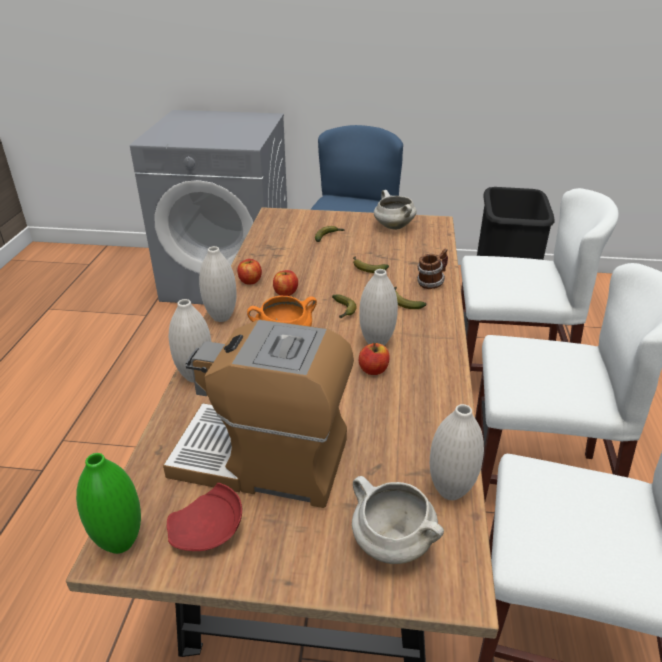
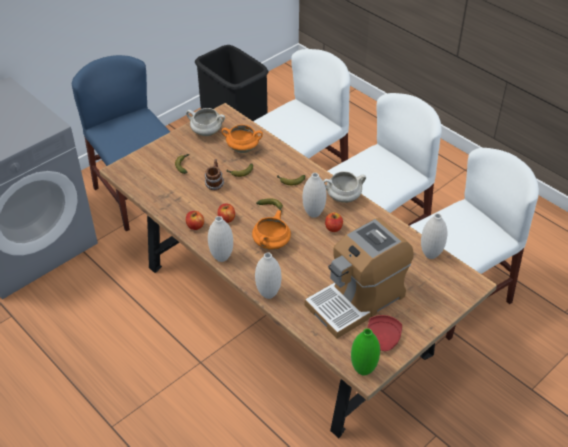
camera: 50 degrees left, 10 degrees up
white cooking pot [352,476,444,564] -> white cooking pot moved to [323,171,366,203]
mug [417,249,448,289] -> mug moved to [204,159,224,190]
none -> orange cooking pot [222,125,263,153]

